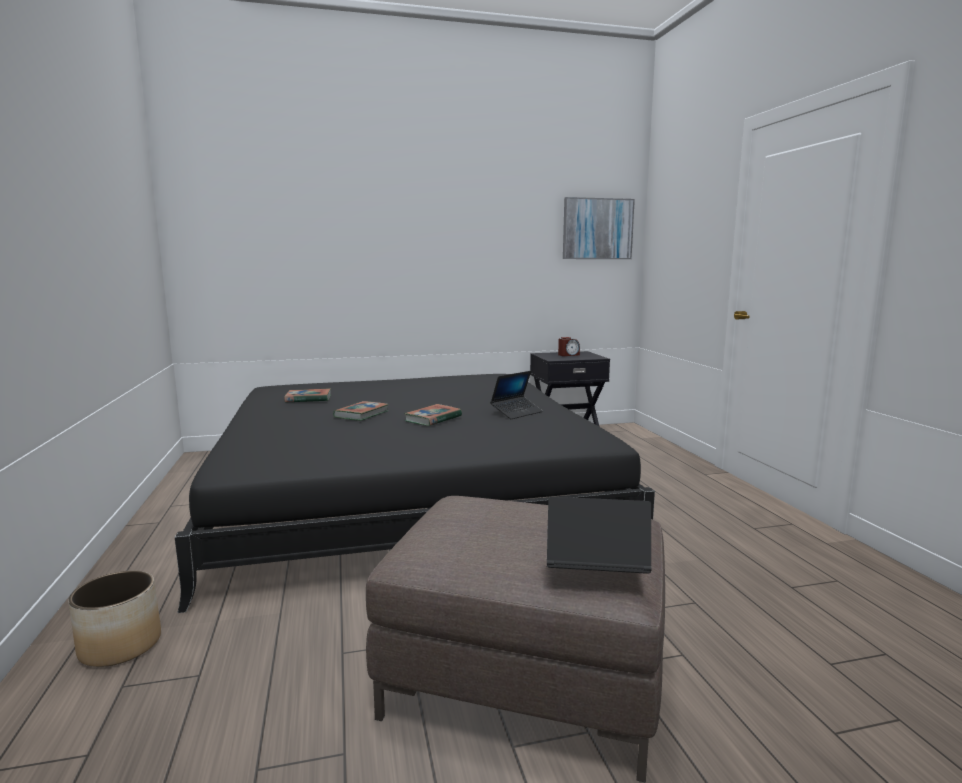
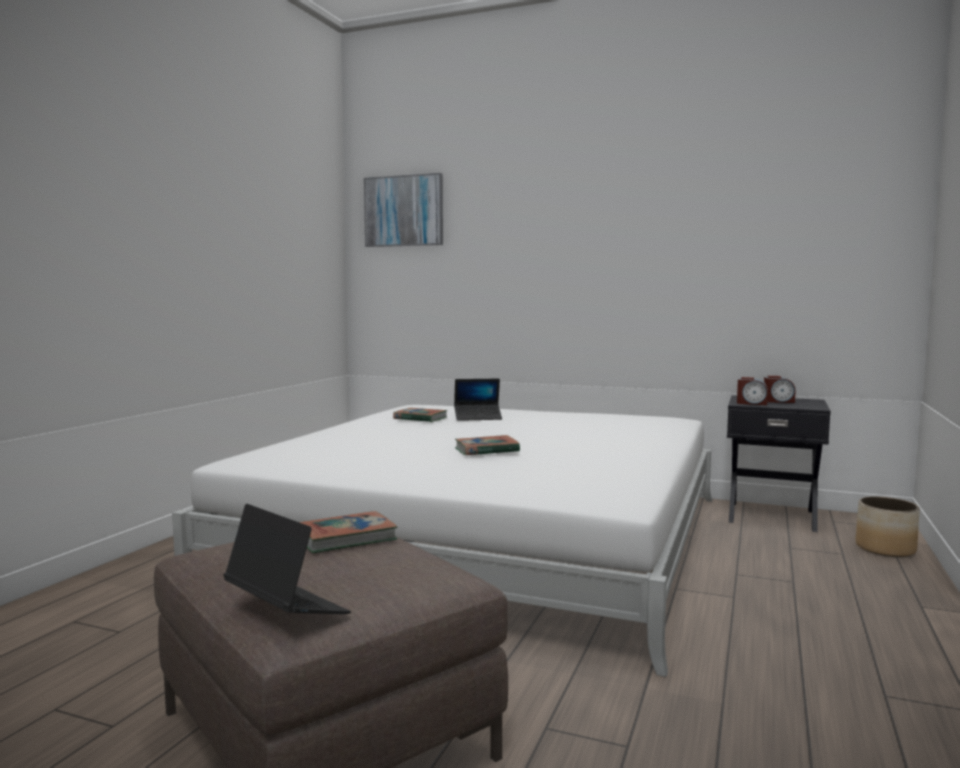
camera: 35 degrees right, 5 degrees down
planter [68,570,161,667] -> planter moved to [856,496,920,557]
black bed [175,374,655,613] -> white bed [172,405,712,677]
book [333,401,389,421] -> book moved to [299,511,397,553]
laptop [490,371,543,419] -> laptop moved to [454,379,502,421]
picture [563,197,635,259] -> picture moved to [364,173,443,247]
none -> alarm clock [737,377,768,405]

